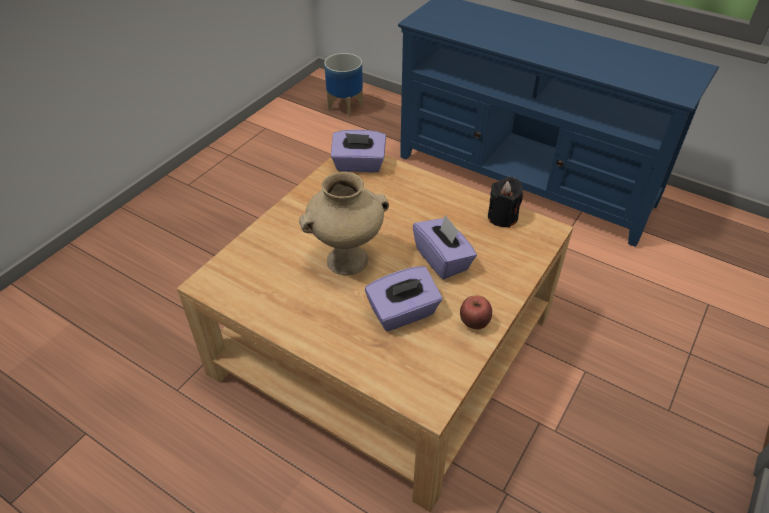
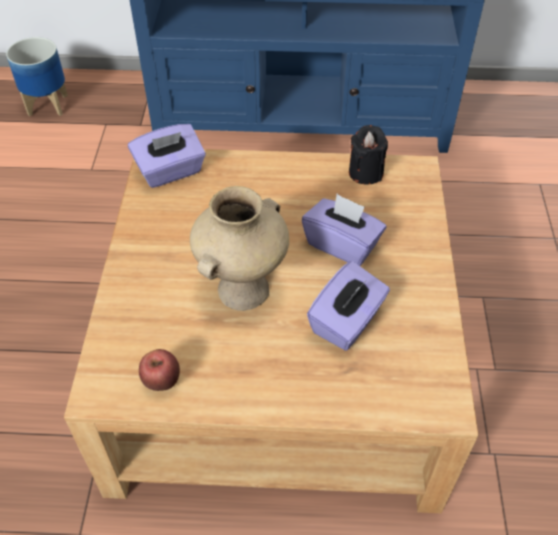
camera: 30 degrees left, 5 degrees up
apple [460,296,492,330] -> apple moved to [139,349,180,391]

